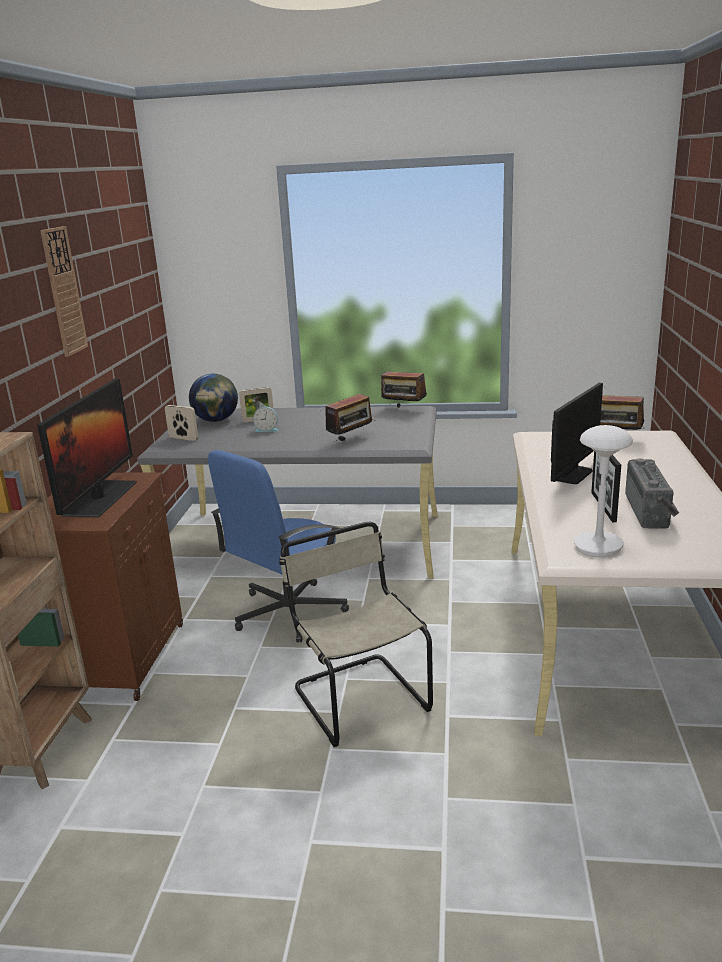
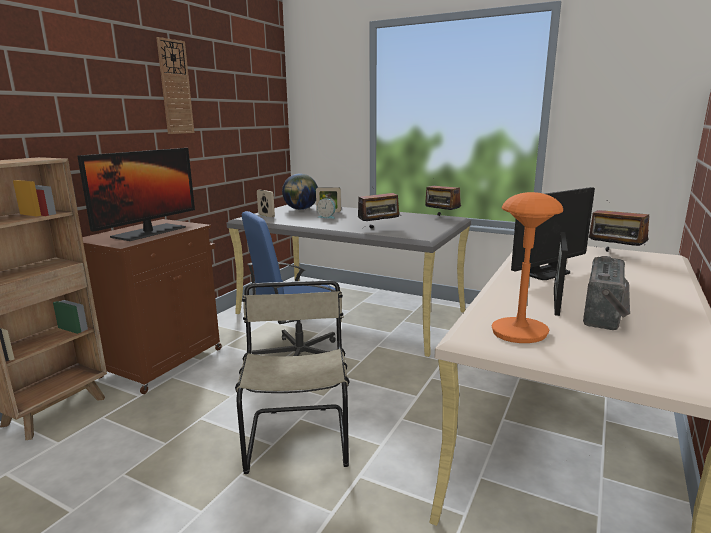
camera: 20 degrees right, 5 degrees down
white table lamp [574,425,633,557] -> orange table lamp [491,192,563,343]

